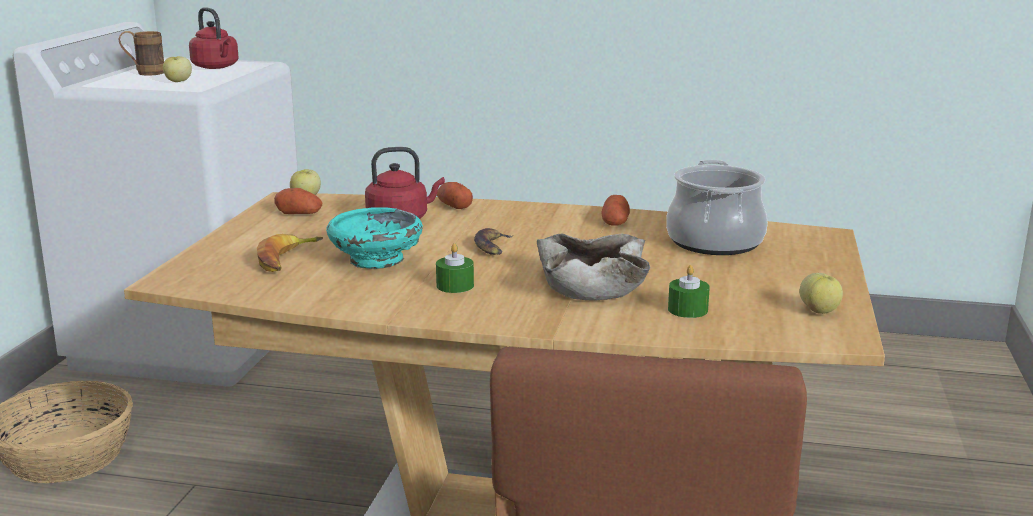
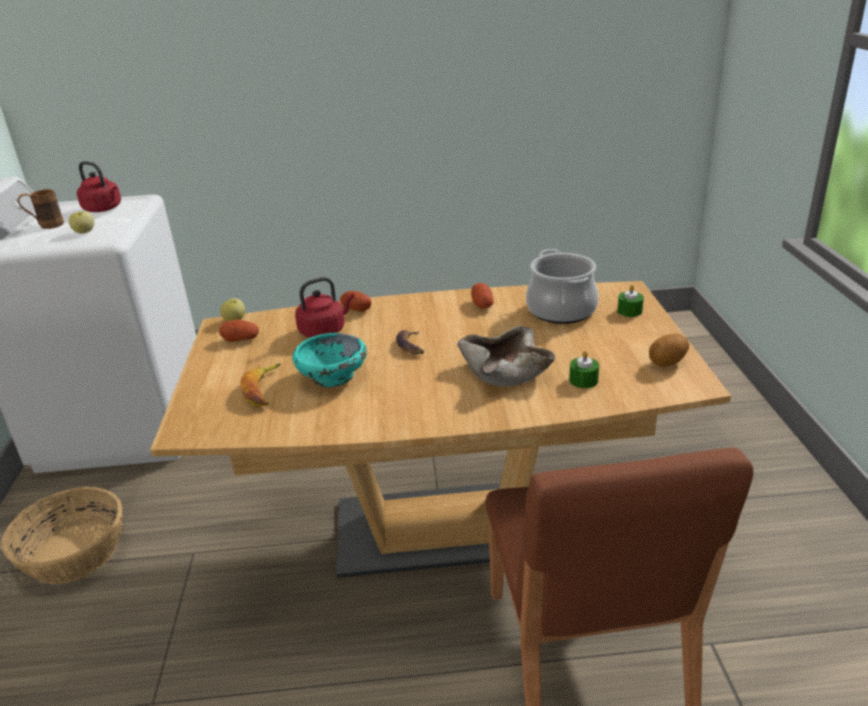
camera: 15 degrees left, 10 degrees up
green candle [436,243,474,293] -> green candle moved to [617,285,644,317]
apple [799,273,843,314] -> potato [649,333,689,367]

